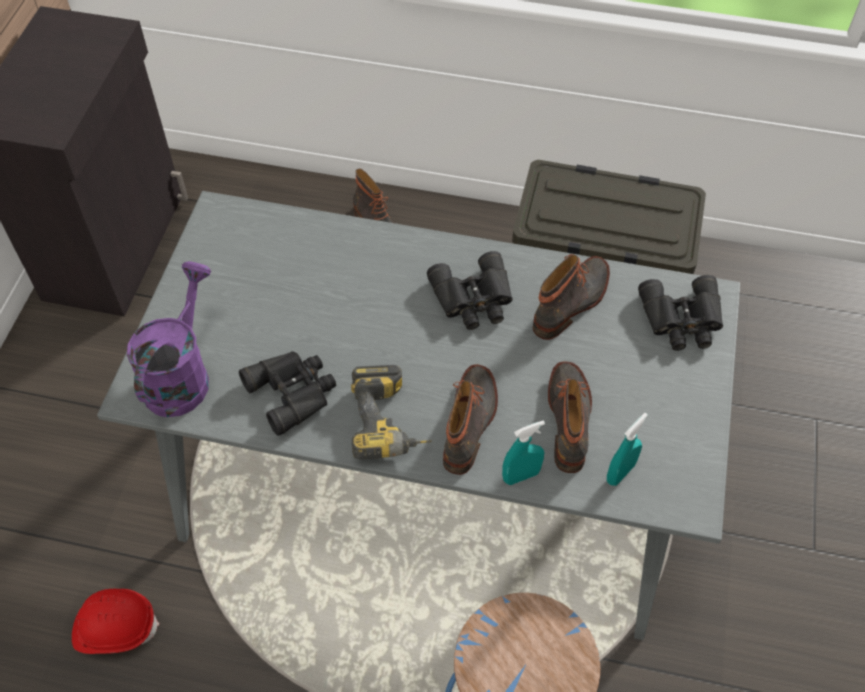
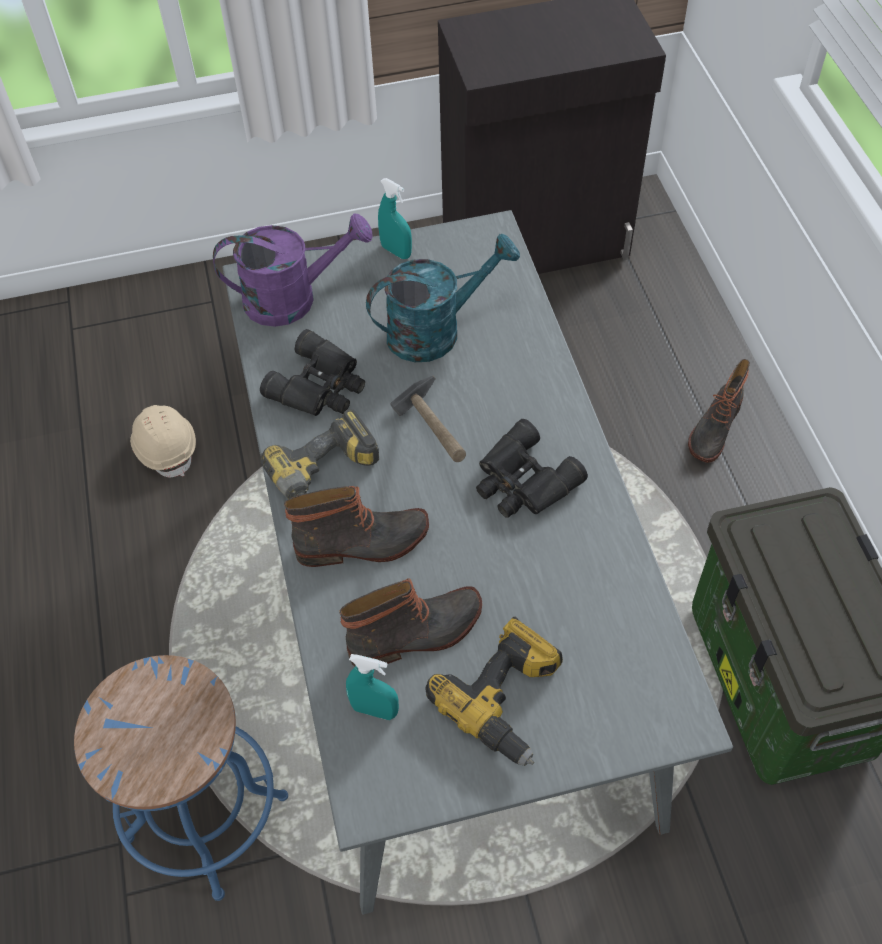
camera: 65 degrees right, 0 degrees up
red hard hat [72,589,159,654] -> beige hard hat [130,405,196,477]
turquoise spray bottle [502,420,545,485] -> turquoise spray bottle moved to [378,178,412,259]
boot [533,254,610,340] -> none
black binoculars [638,275,723,351] -> none
none -> turquoise watering can [366,234,520,362]
none -> hammer [390,376,466,462]
none -> power drill [425,617,563,766]

